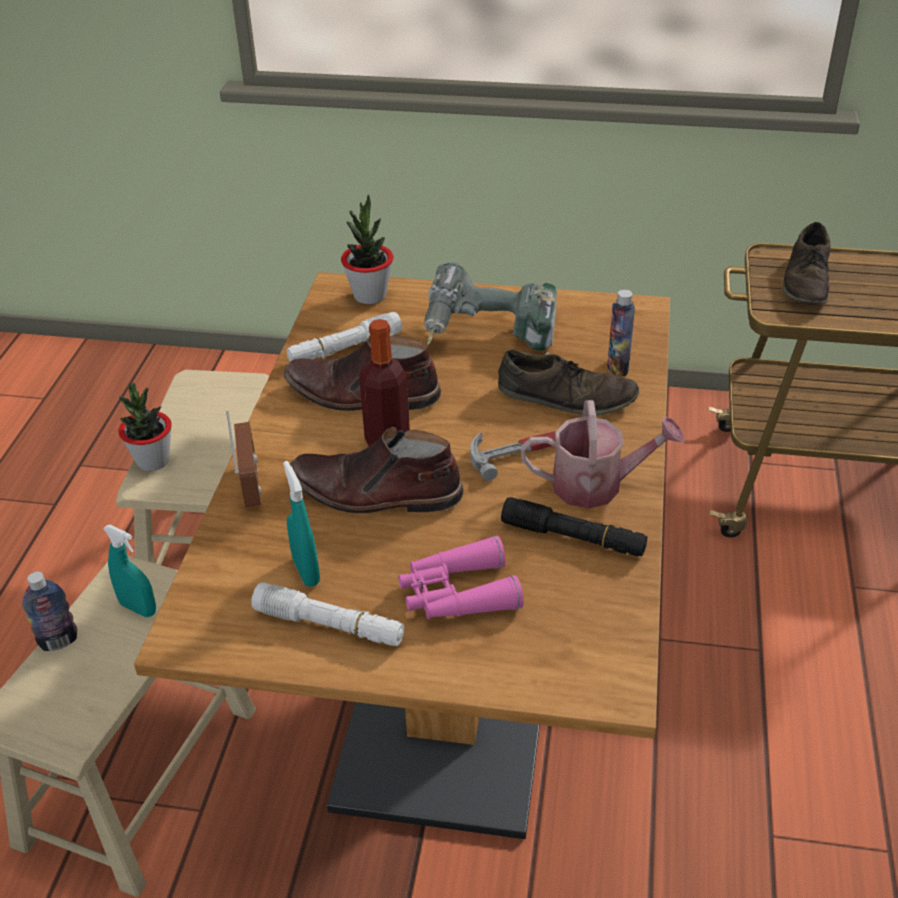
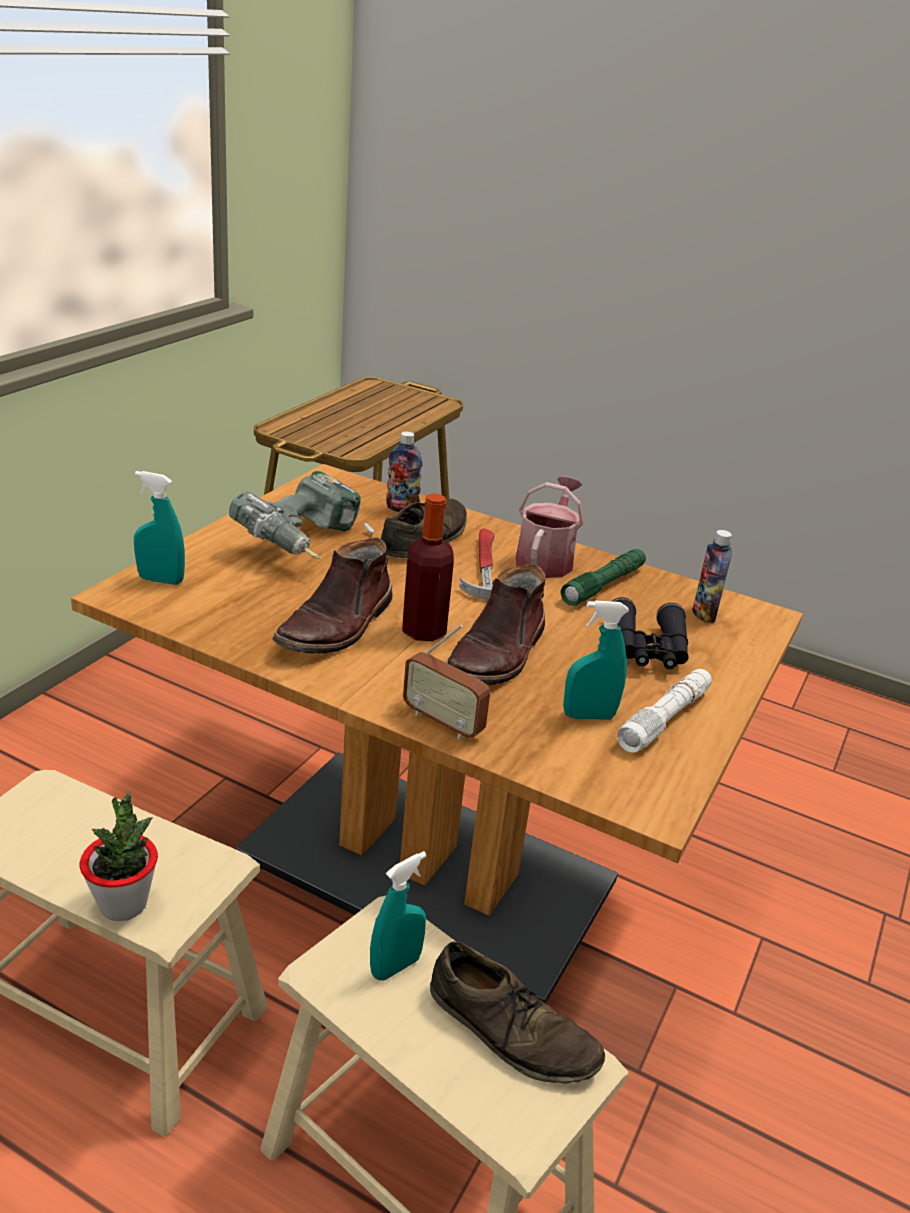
camera: 75 degrees left, 10 degrees down
bottle [22,572,77,651] -> bottle moved to [692,530,732,623]
radio [226,411,262,507] -> radio turned 150 degrees counterclockwise [403,625,490,740]
white flashlight [287,312,402,362] -> none
potted plant [341,194,393,304] -> turquoise spray bottle [134,471,185,585]
pink binoculars [398,536,524,619] -> black binoculars [612,597,689,669]
black flashlight [501,497,648,556] -> green flashlight [561,549,646,606]
brown shoe [783,222,831,305] -> brown shoe moved to [430,941,605,1084]

